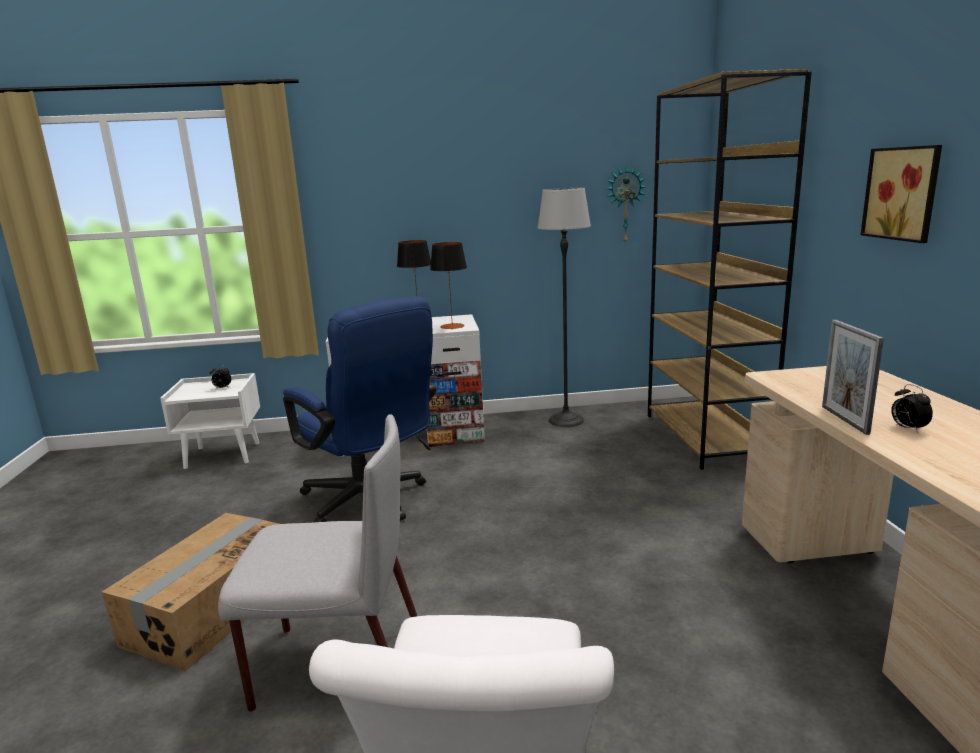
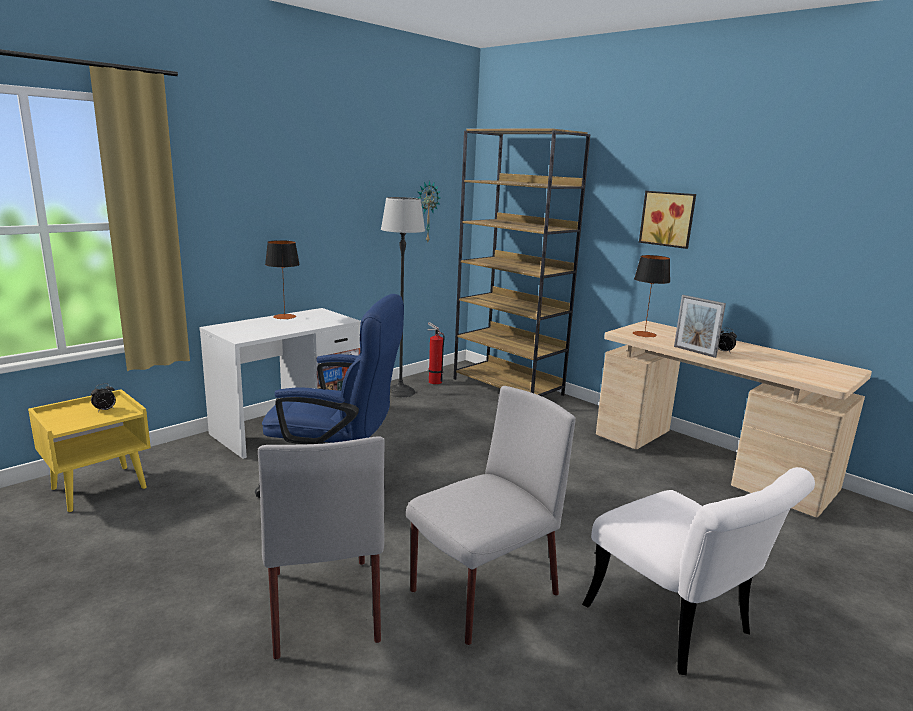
camera: 40 degrees left, 0 degrees up
cardboard box [102,513,278,671] -> grey chair [258,436,385,660]
white nightstand [160,373,260,469] -> yellow nightstand [28,389,151,512]
table lamp [430,242,467,329] -> table lamp moved to [633,255,670,337]
none -> fire extinguisher [427,322,445,384]

